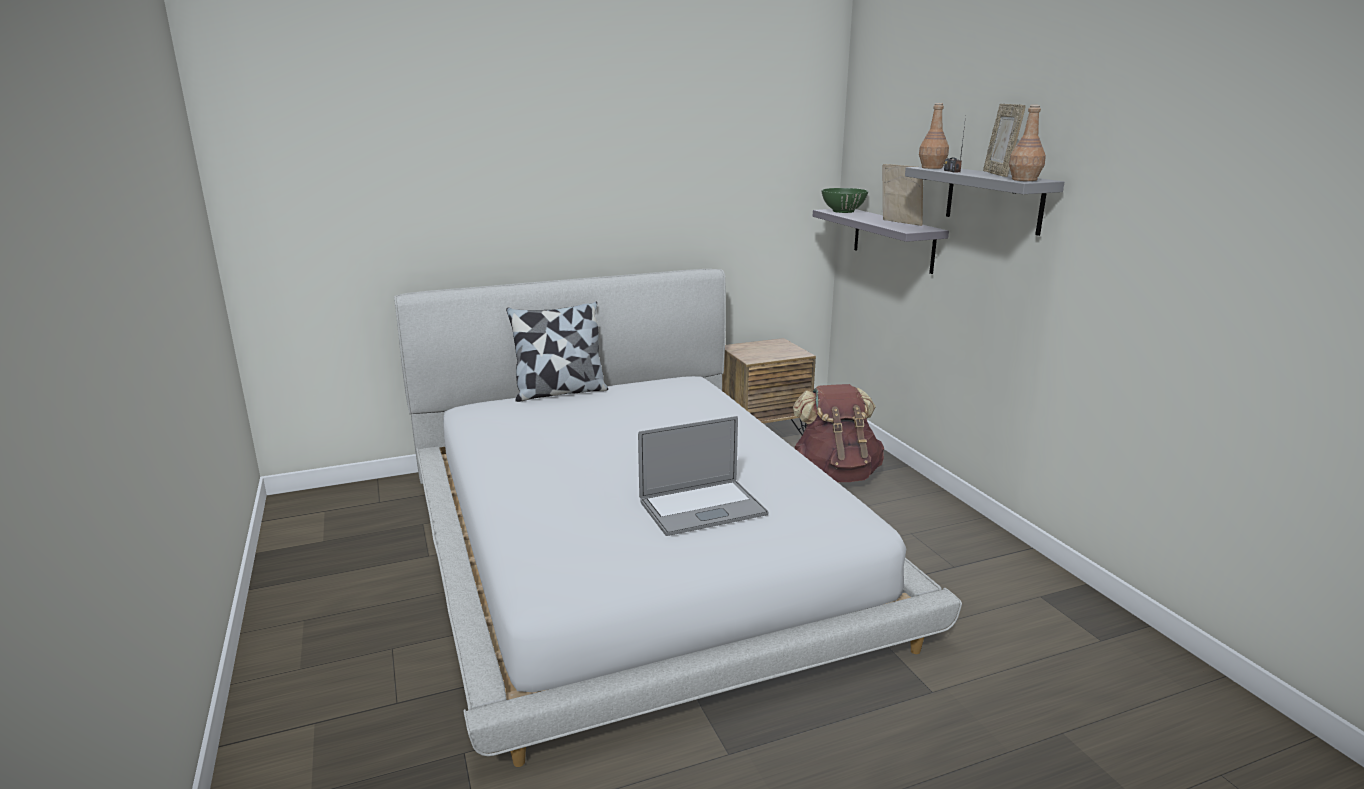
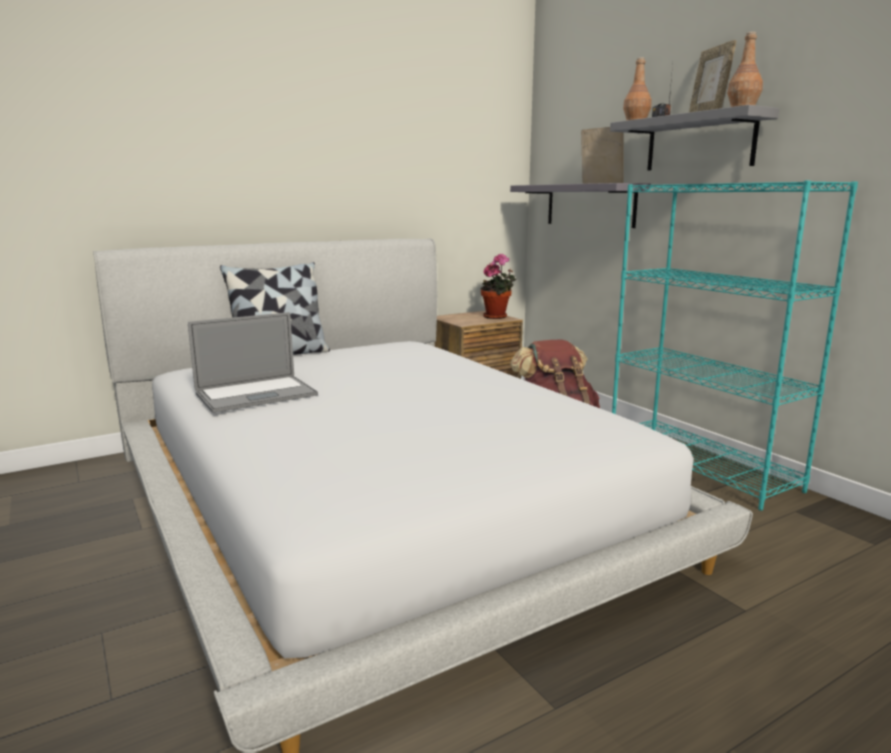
camera: 10 degrees left, 5 degrees down
laptop [638,416,768,536] -> laptop moved to [188,312,318,413]
green bowl [821,188,868,213] -> none
none -> potted plant [481,254,516,319]
none -> turquoise bookcase [612,180,858,511]

